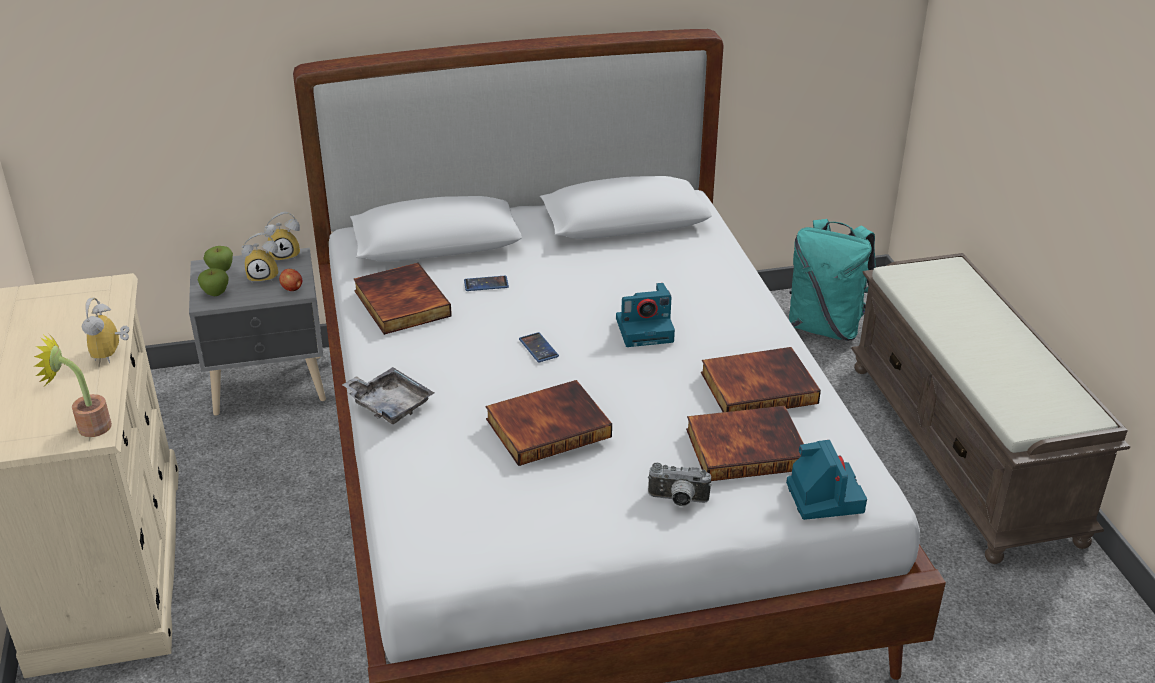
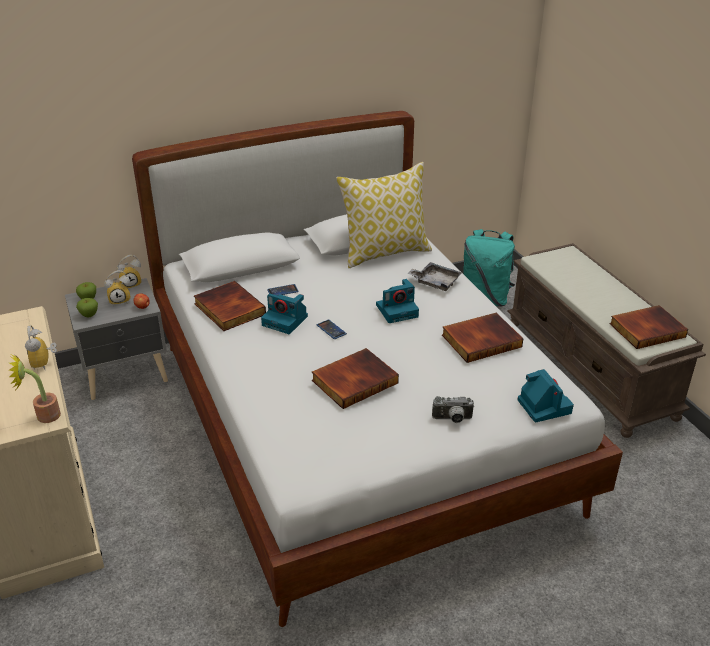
camera: 10 degrees left, 0 degrees up
grey tray [342,367,434,424] -> grey tray moved to [407,262,462,291]
book [686,406,804,481] -> book moved to [610,305,688,349]
none -> camera [261,293,308,334]
none -> pillow [336,162,432,268]

